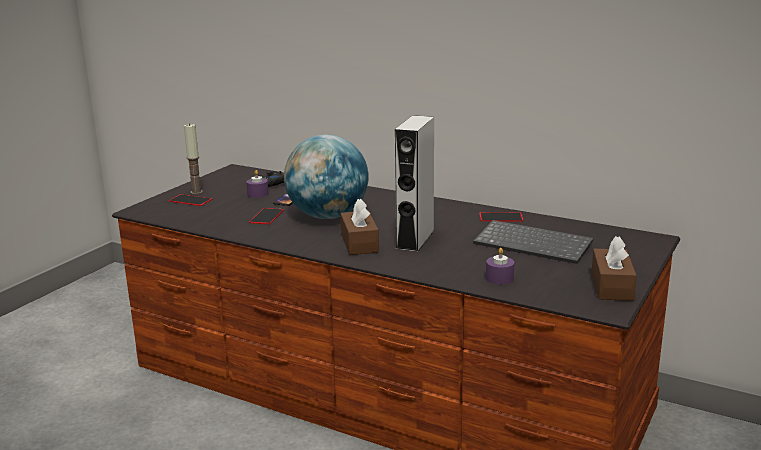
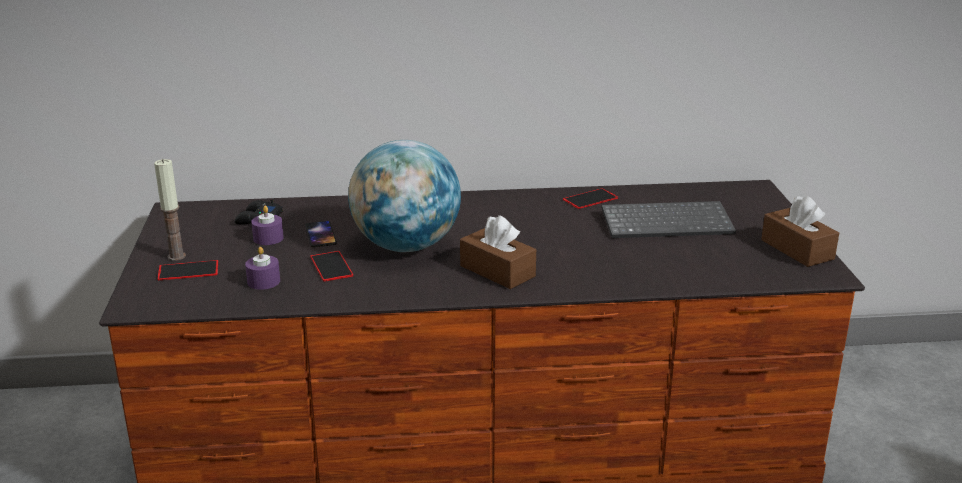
camera: 35 degrees left, 5 degrees up
grey speaker [395,115,434,252] -> none
purple candle [486,248,514,285] -> purple candle moved to [245,247,280,290]

